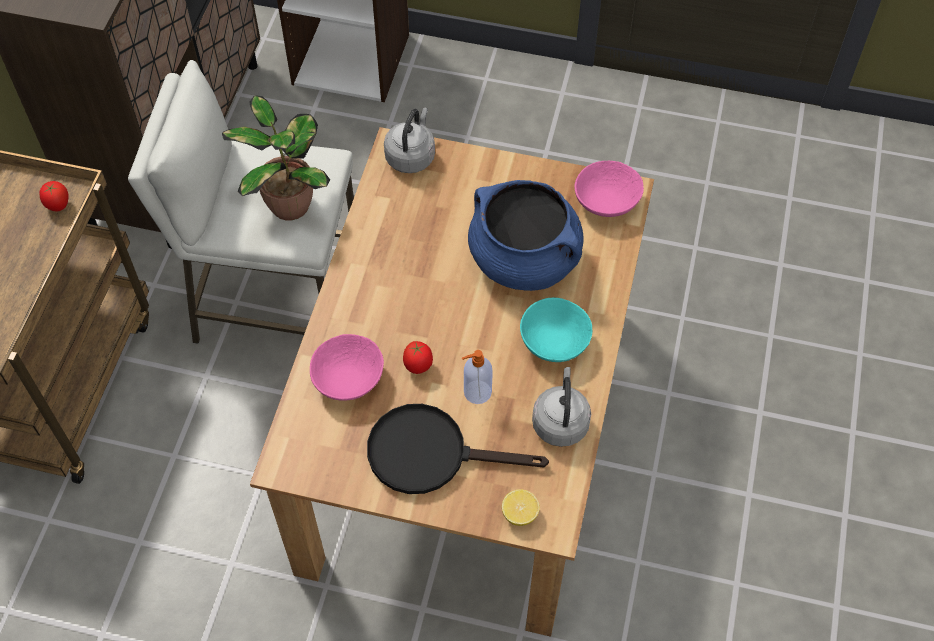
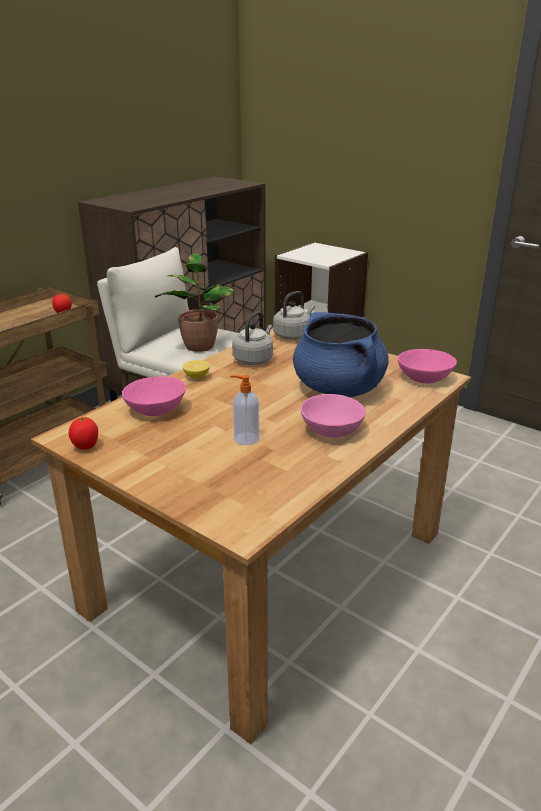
camera: 25 degrees right, 30 degrees down
black frying pan [367,404,549,494] -> none
tomato [403,341,433,374] -> tomato moved to [69,416,98,450]
lemon [502,489,540,526] -> lemon moved to [183,360,210,379]
turquoise bowl [520,298,592,362] -> pink bowl [301,394,366,437]
grey kettle [532,367,591,447] -> grey kettle moved to [232,311,273,365]

